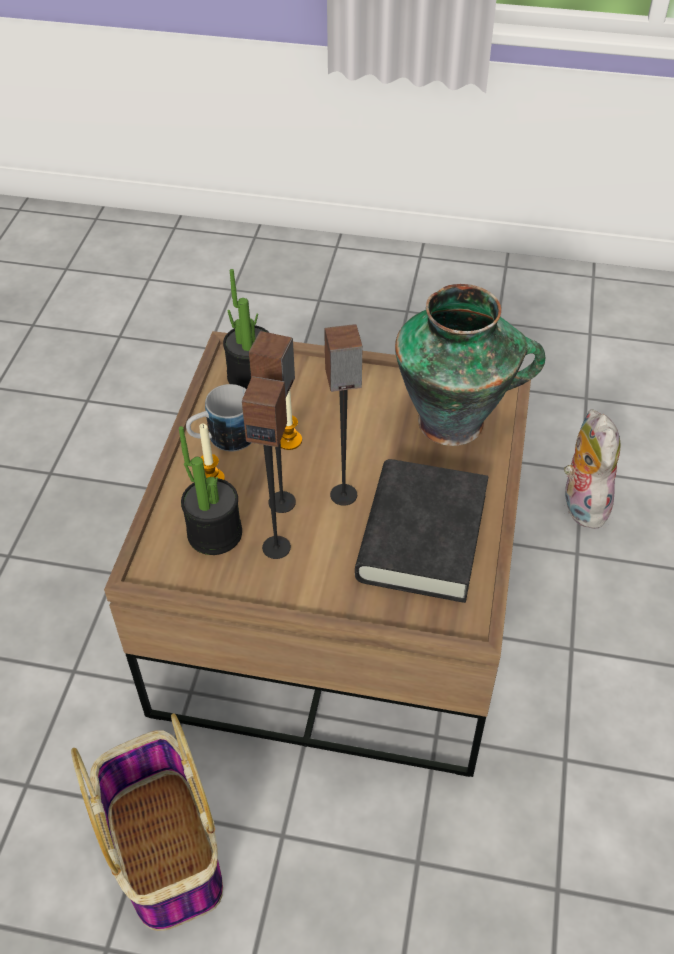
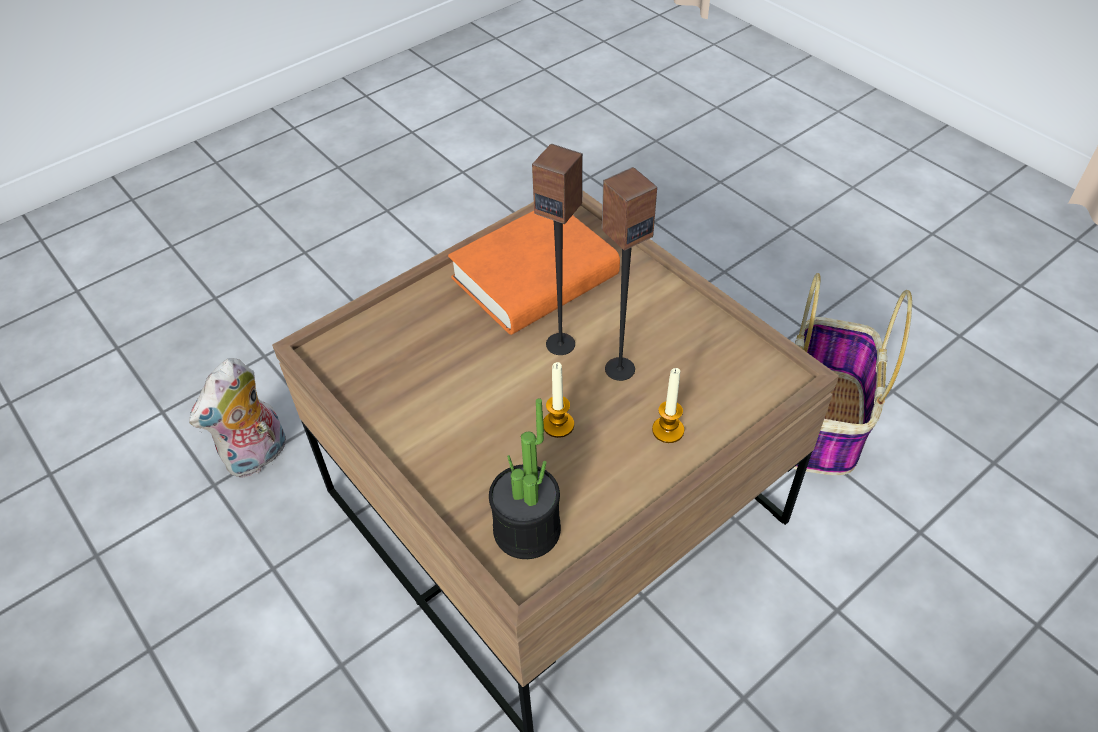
camera: 140 degrees left, 0 degrees up
potted plant [179,426,242,555] -> none
mug [186,384,251,451] -> none
speaker [242,376,291,559] -> none
black book [355,459,488,603] -> orange book [448,211,620,335]
vase [395,284,545,446] -> none

